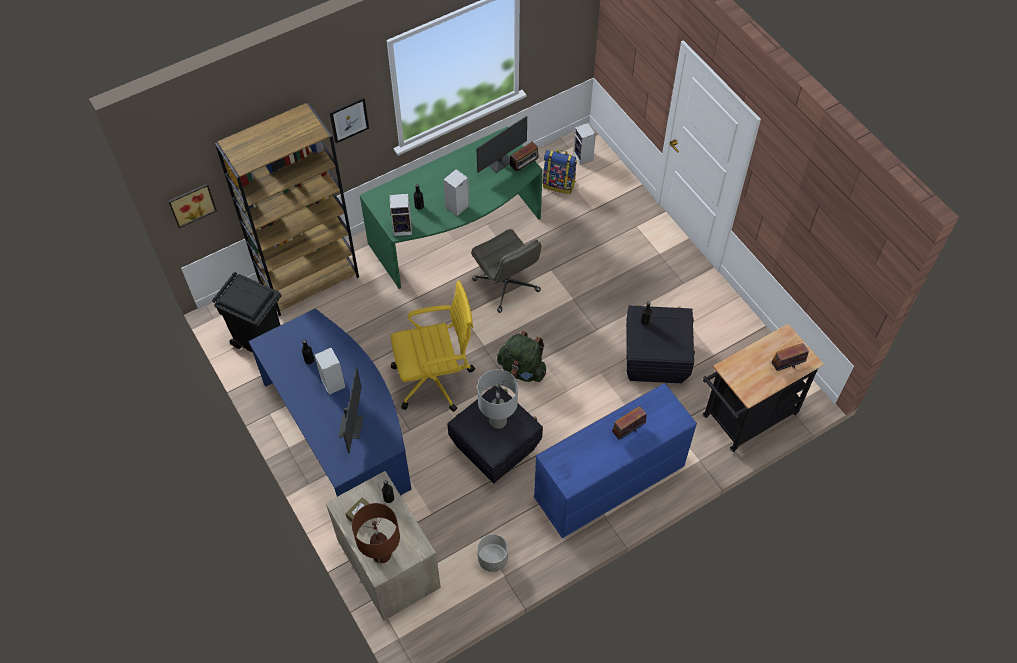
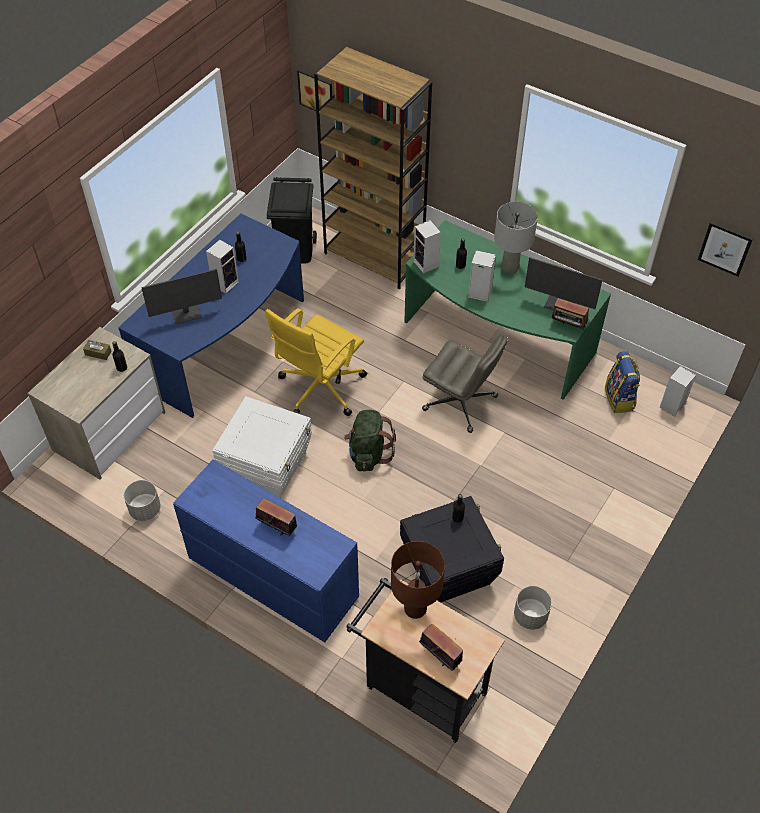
camera: 65 degrees right, 5 degrees down
picture [329,97,369,143] -> picture moved to [698,222,753,277]
brown table lamp [352,503,400,563] -> brown table lamp moved to [391,541,445,619]
yellow office chair [391,281,475,412] -> yellow office chair turned 75 degrees clockwise [265,308,367,416]
black storage box [447,386,543,483] -> white storage box [212,396,312,498]
grey office chair [471,229,542,313] -> grey office chair turned 90 degrees counterclockwise [422,335,508,433]
grey table lamp [477,369,518,429] -> grey table lamp moved to [494,202,538,274]
none -> grey planter [514,586,552,630]

